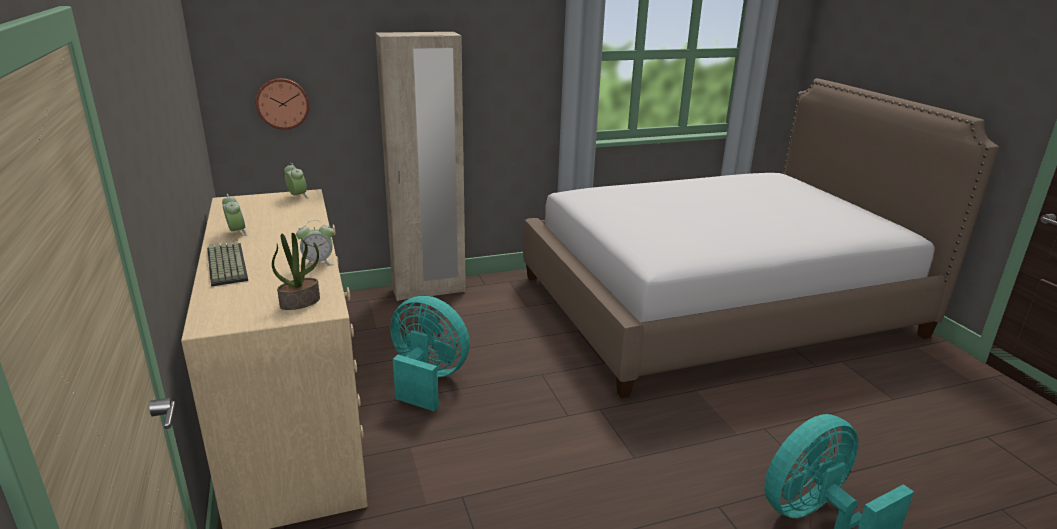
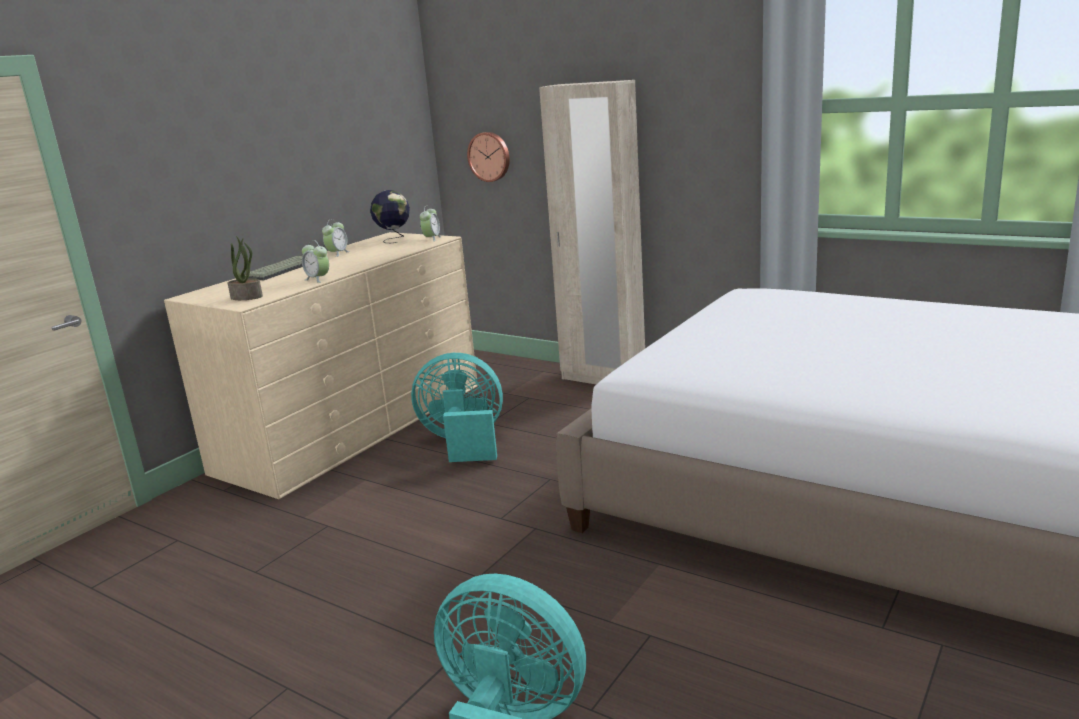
camera: 55 degrees right, 5 degrees down
turquoise fan [390,296,470,411] -> turquoise fan turned 75 degrees counterclockwise [411,353,503,462]
none -> globe [370,190,410,243]

